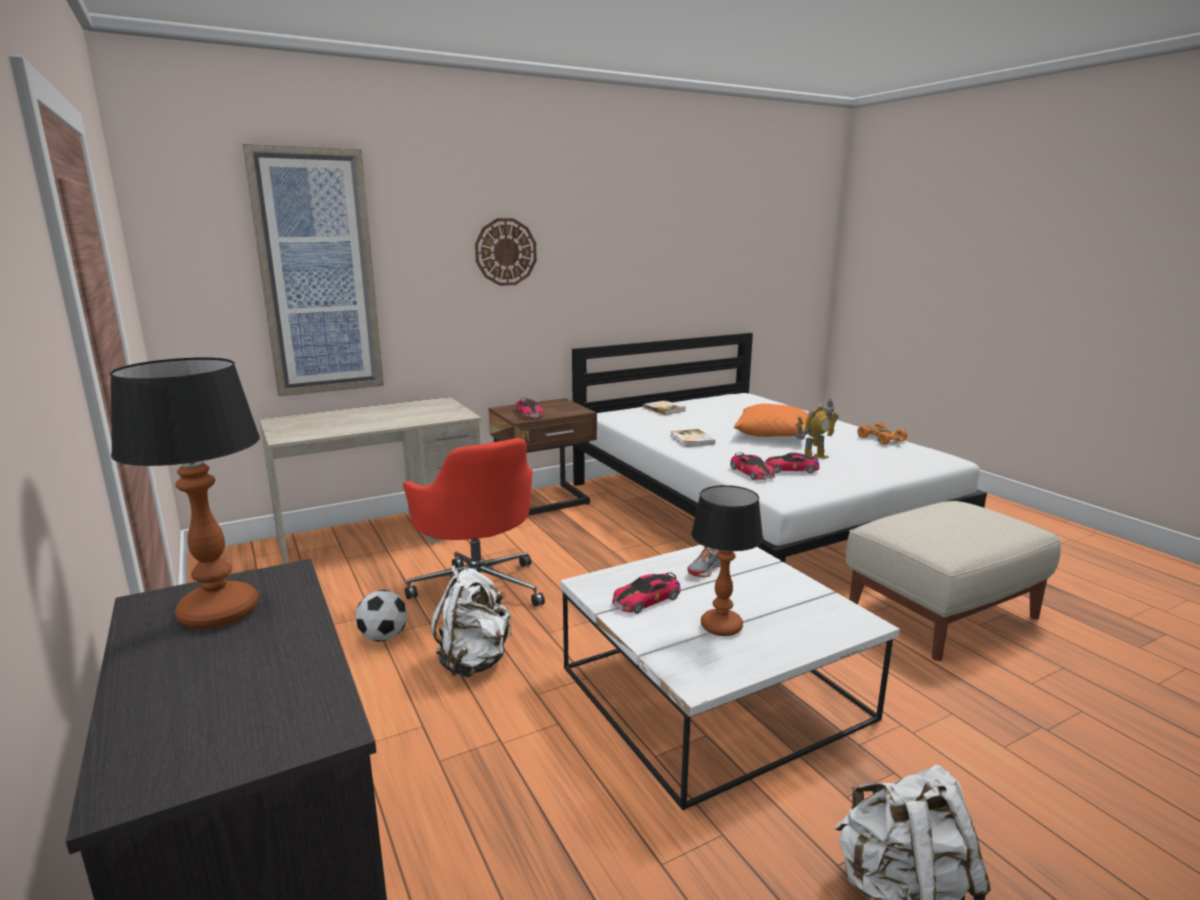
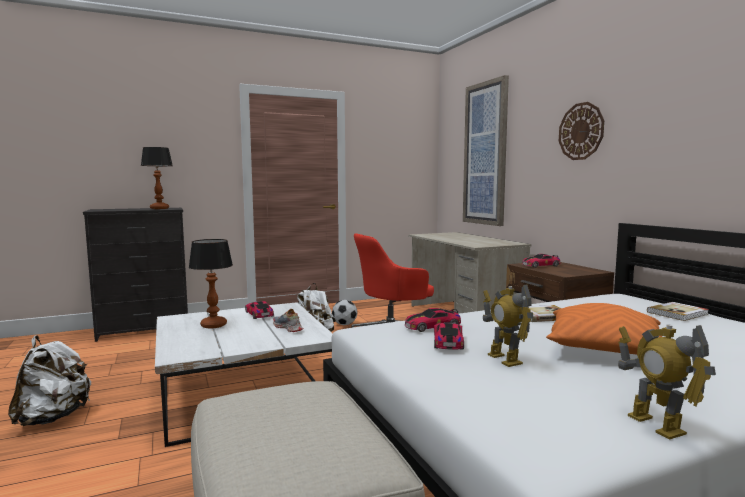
camera: 95 degrees right, 10 degrees down
orange toy car [857,422,907,445] -> toy robot [618,325,716,440]

